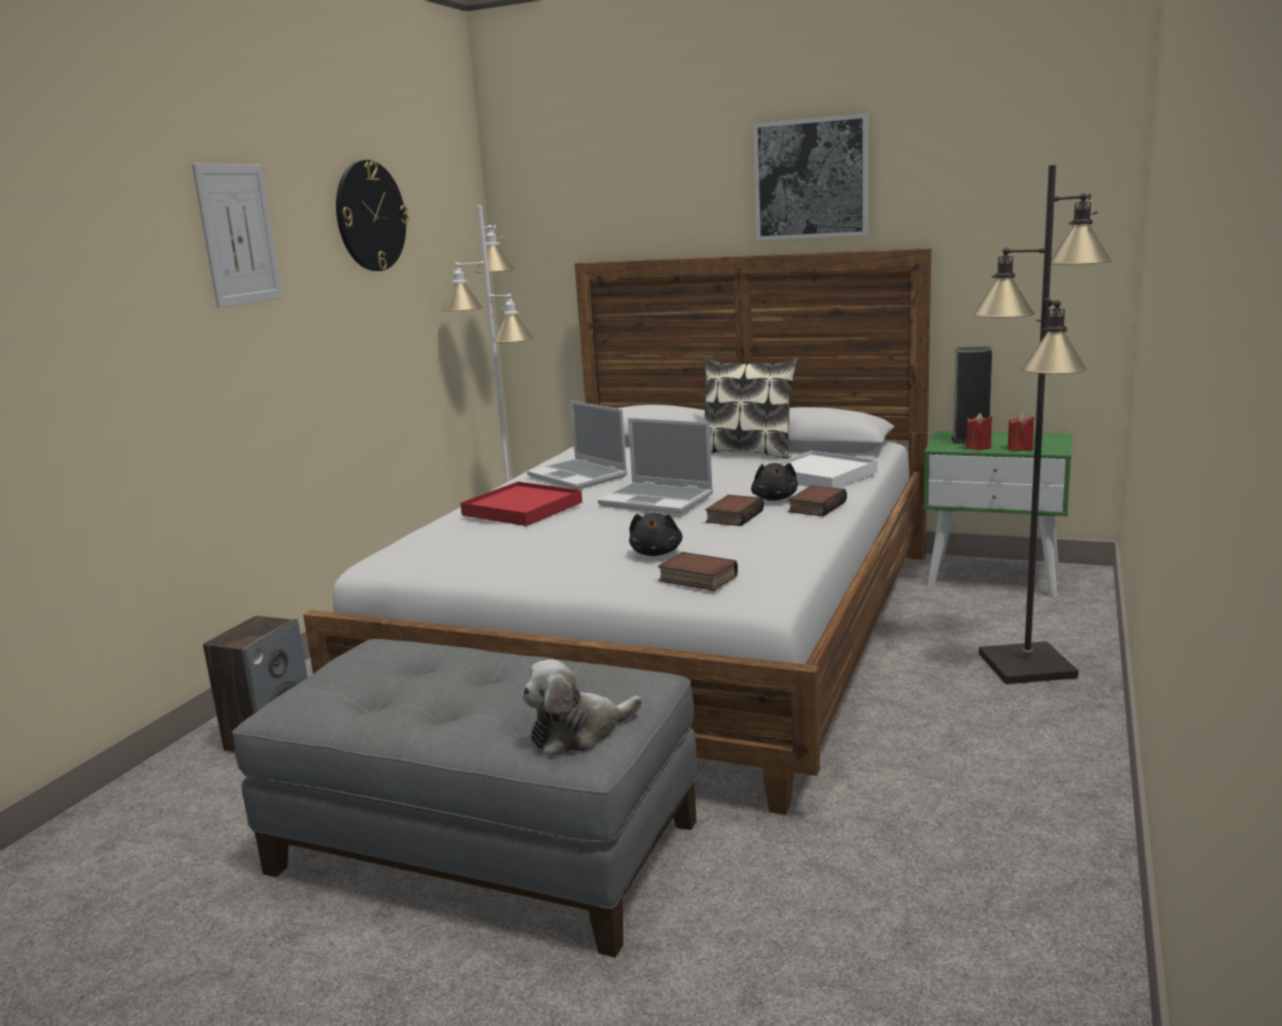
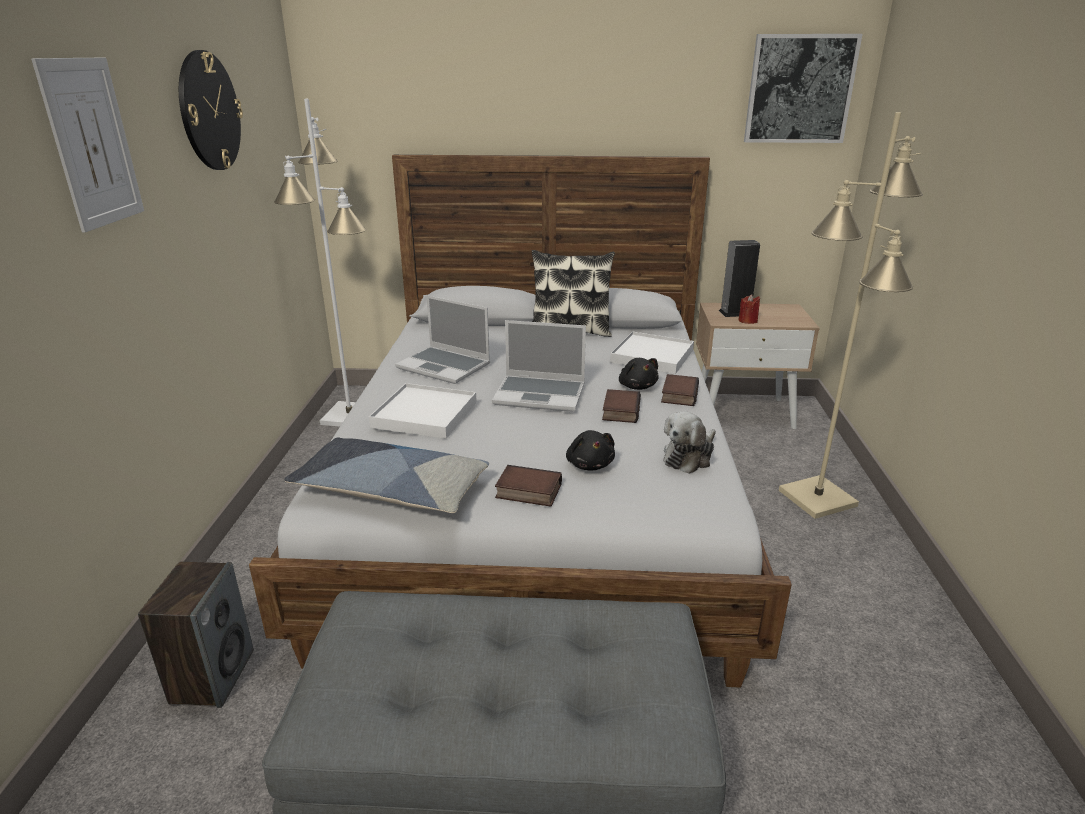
camera: 20 degrees left, 10 degrees up
red tray [460,482,582,526] -> white tray [369,383,477,439]
plush toy [521,660,642,756] -> plush toy moved to [663,411,716,474]
book [658,552,738,591] -> book moved to [495,465,562,507]
picture [753,113,869,240] -> picture moved to [744,34,863,143]
green nightstand [923,431,1072,597] -> beige nightstand [696,303,819,429]
black floor lamp [972,165,1112,684] -> beige floor lamp [779,112,923,519]
red candle [1007,413,1034,451] -> none
none -> pillow [284,437,489,513]

